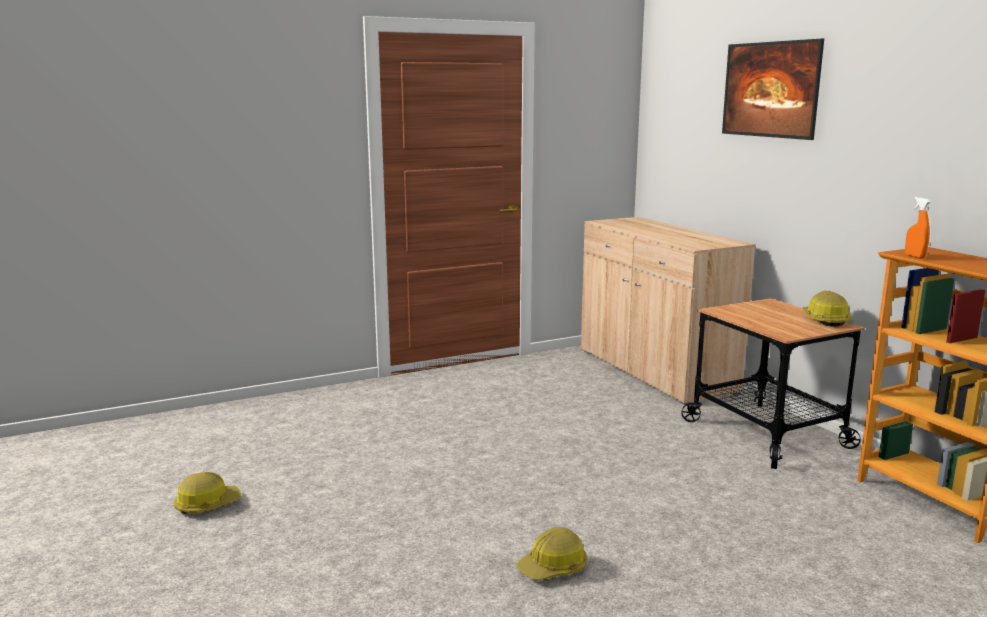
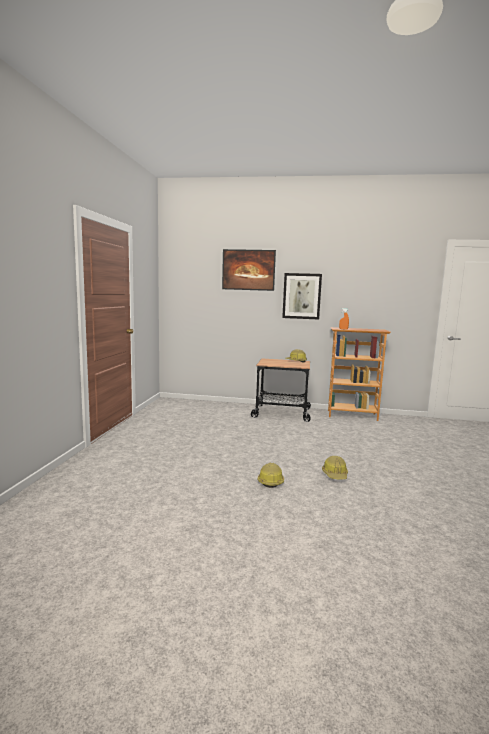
camera: 55 degrees left, 5 degrees down
hard hat [174,472,241,514] -> hard hat moved to [257,463,284,488]
beige cabinet [581,217,756,405] -> none
none -> picture [282,273,322,320]

